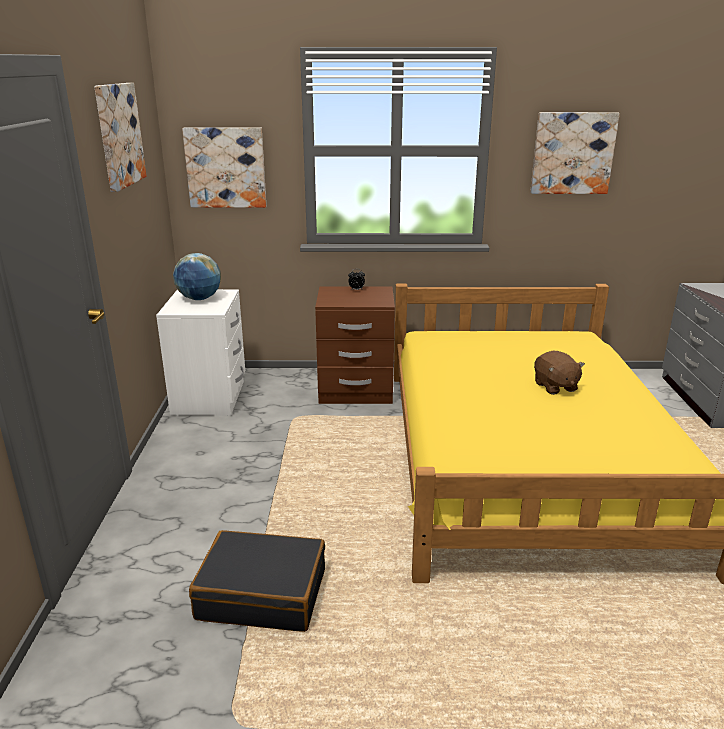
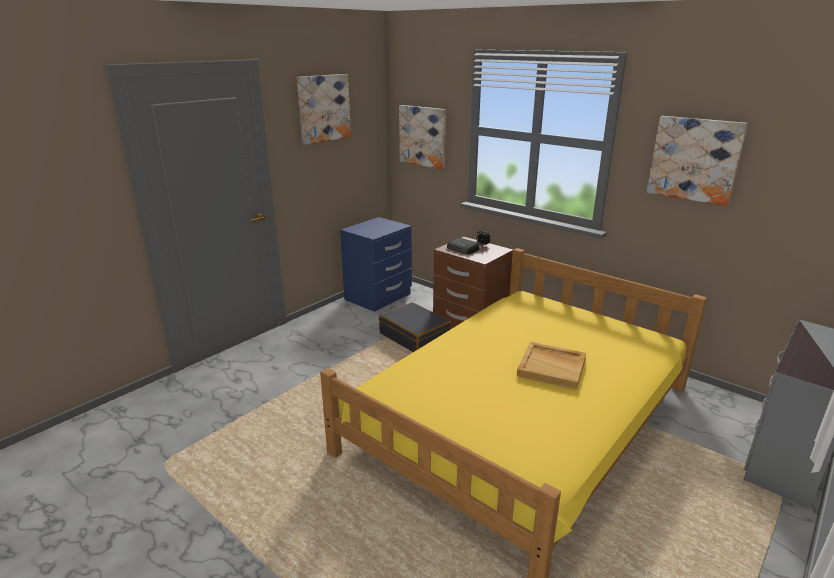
camera: 40 degrees right, 0 degrees up
white nightstand [156,289,245,416] -> blue nightstand [340,217,412,312]
globe [173,253,221,300] -> none
black suitcase [189,530,325,632] -> black suitcase moved to [379,302,452,352]
brown plush toy [534,351,585,395] -> beige tray [517,342,586,390]
none -> radio [447,237,480,254]

